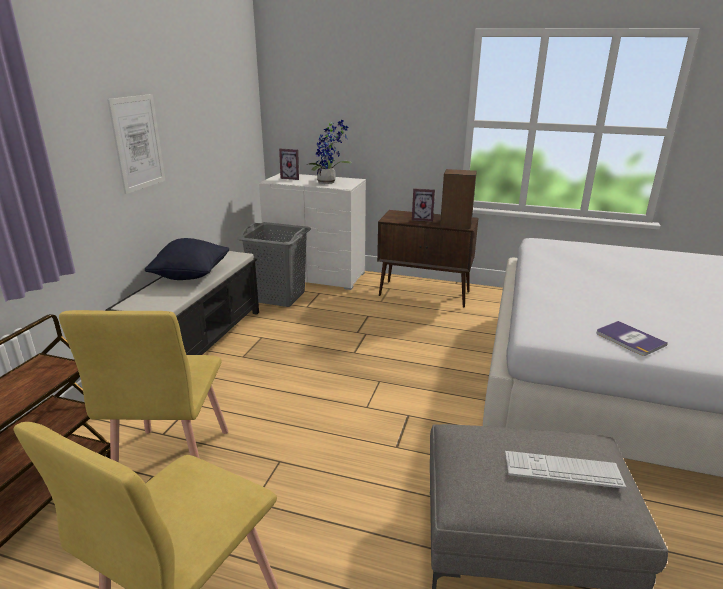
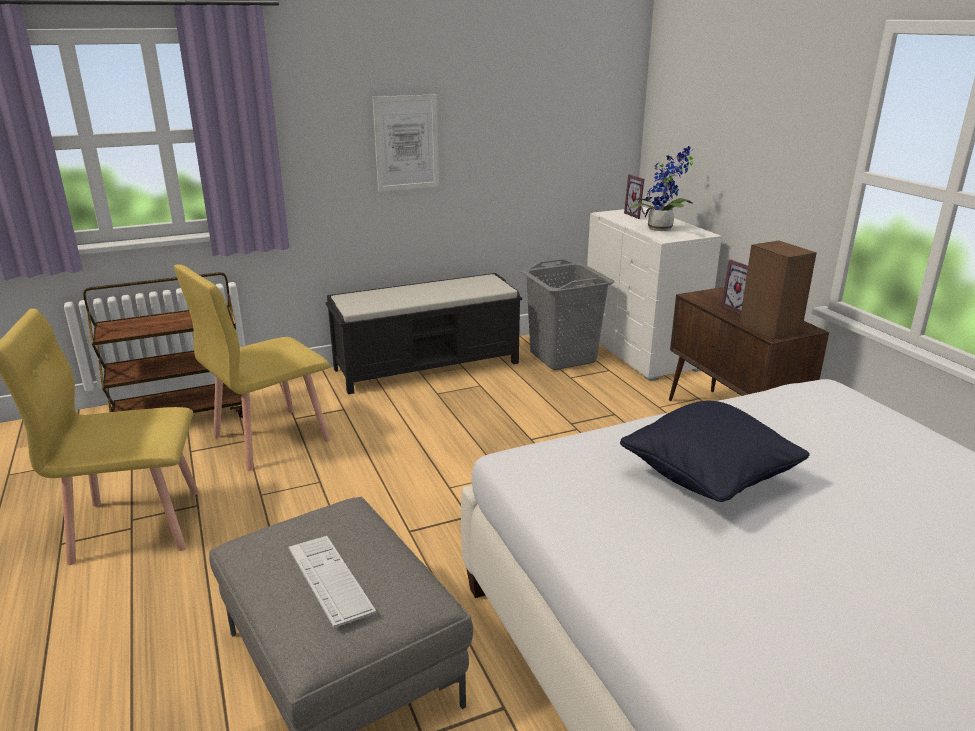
camera: 50 degrees right, 0 degrees up
black pillow [145,238,229,280] -> black pillow moved to [620,401,810,502]
book [596,321,668,356] -> none

